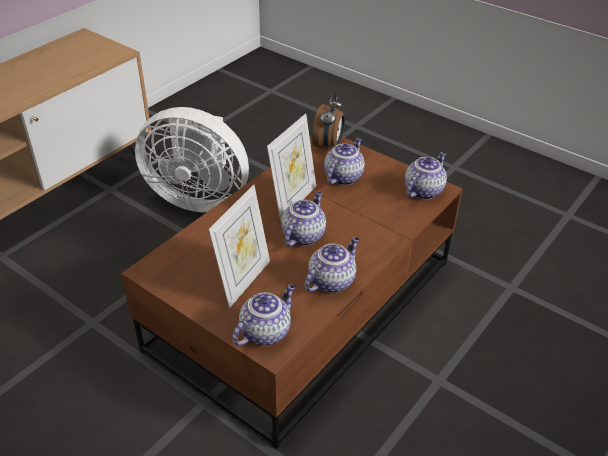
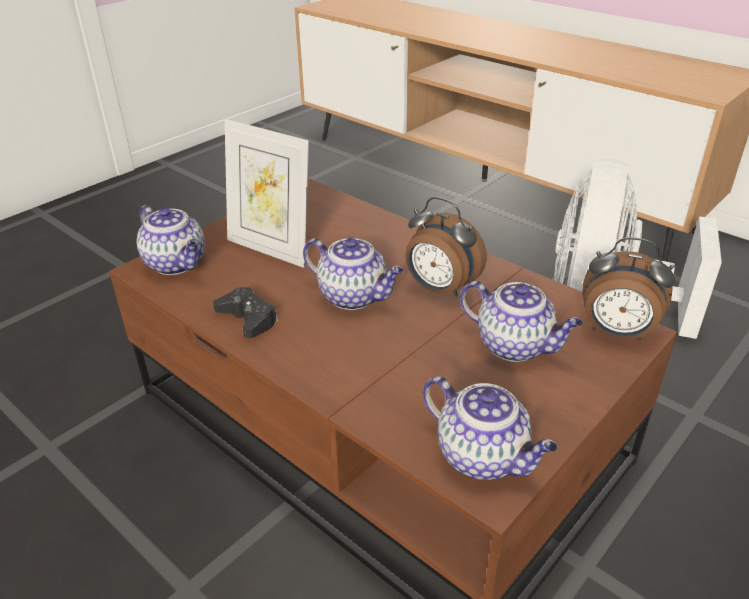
camera: 95 degrees right, 5 degrees down
picture frame [267,113,316,221] -> alarm clock [405,197,487,298]
teapot [305,237,360,293] -> black game controller [213,287,278,338]

